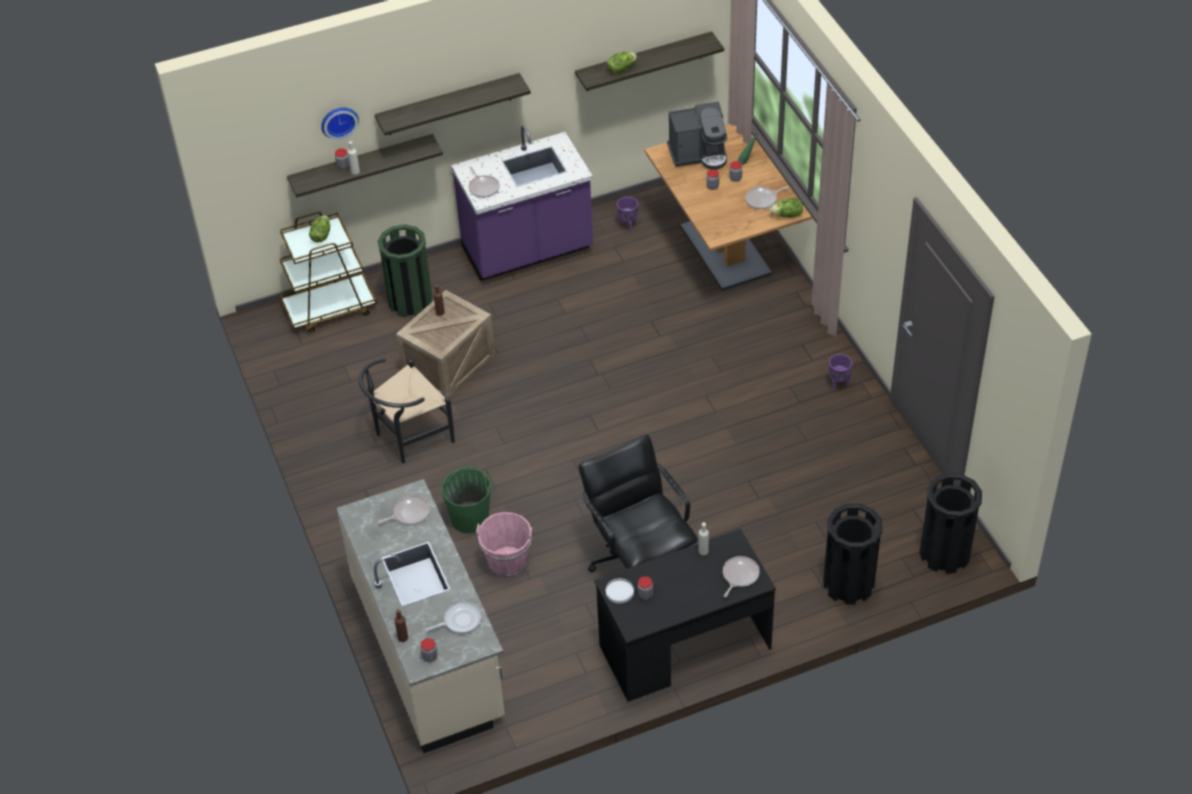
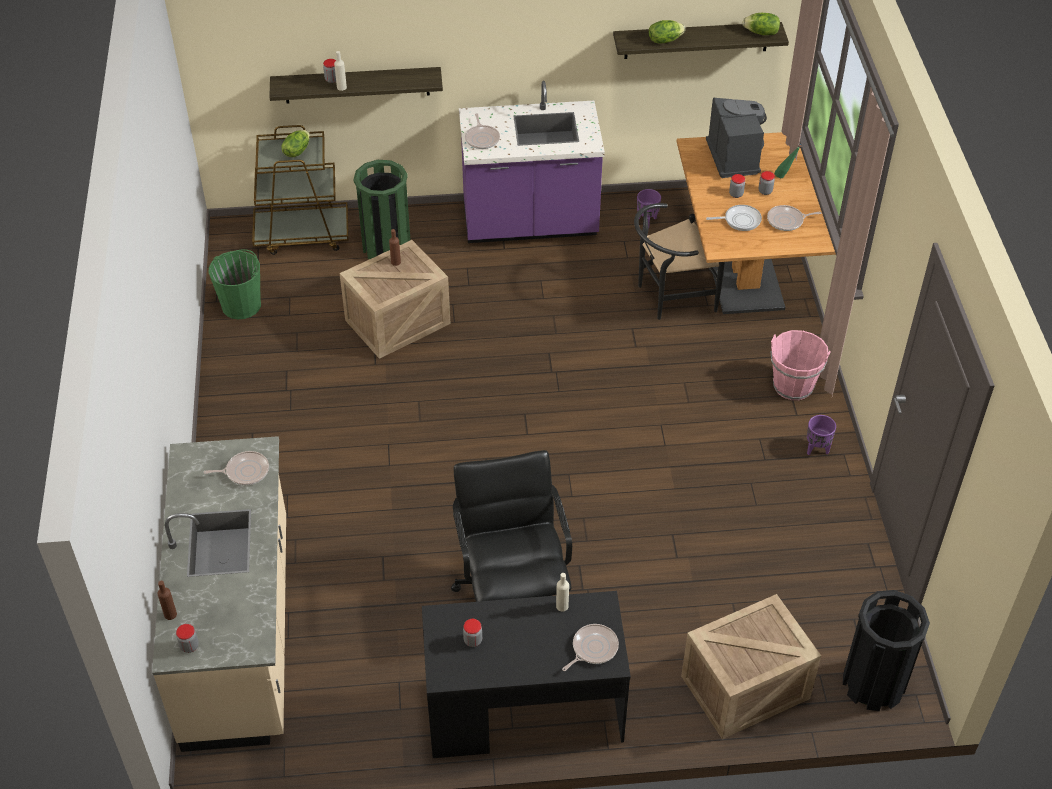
camera: 15 degrees right, 0 degrees up
wall clock [321,107,359,140] -> none
black chair [359,358,455,463] -> black chair moved to [634,203,725,320]
shelf [375,73,531,135] -> none
frying pan [425,602,482,634] -> frying pan moved to [706,205,762,231]
green bucket [441,466,491,534] -> green bucket moved to [209,249,261,319]
pink bucket [476,512,532,578] -> pink bucket moved to [771,330,831,400]
white plate [606,578,634,604] -> none
coffee machine [667,102,728,170] -> coffee machine turned 105 degrees counterclockwise [706,98,767,178]
lettuce [770,198,803,218] -> lettuce moved to [742,13,780,35]
black trash can [823,504,883,604] -> crate [681,594,821,739]

